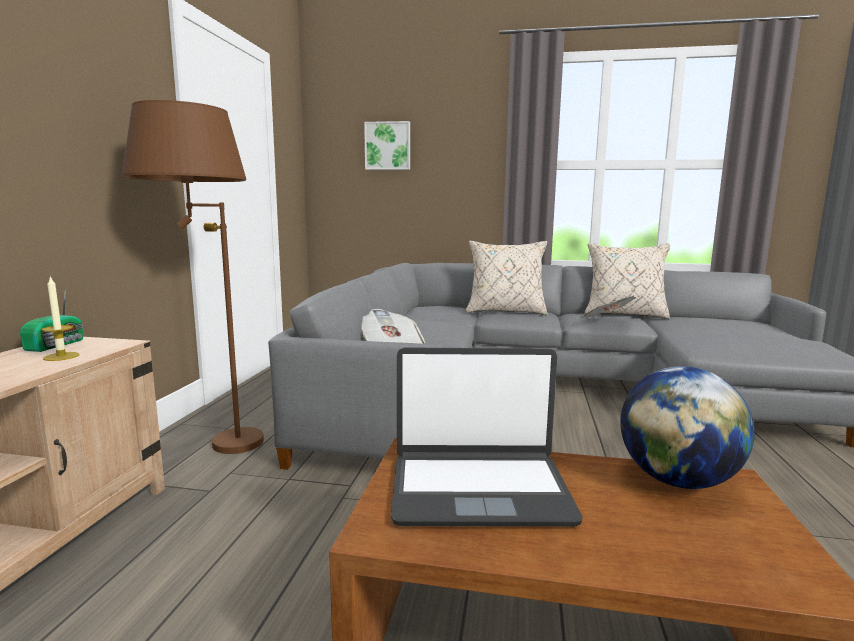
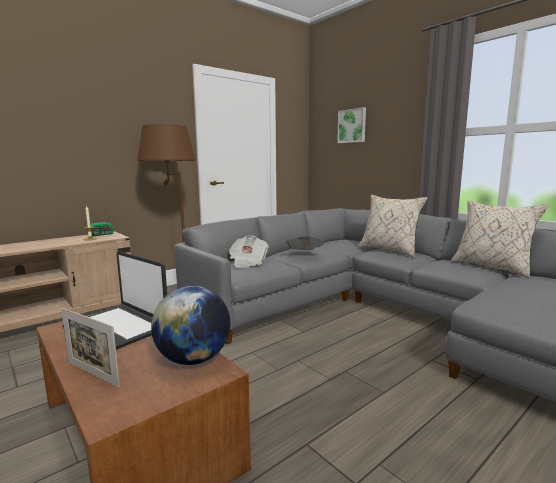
camera: 40 degrees right, 0 degrees up
newspaper [580,296,636,318] -> newspaper moved to [285,236,324,250]
none -> picture frame [61,308,120,388]

